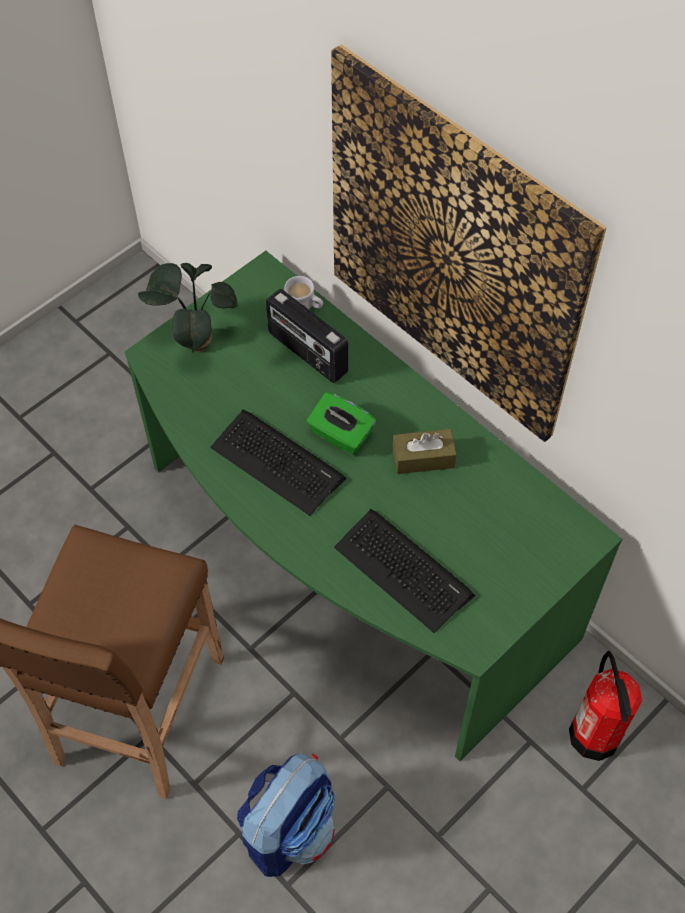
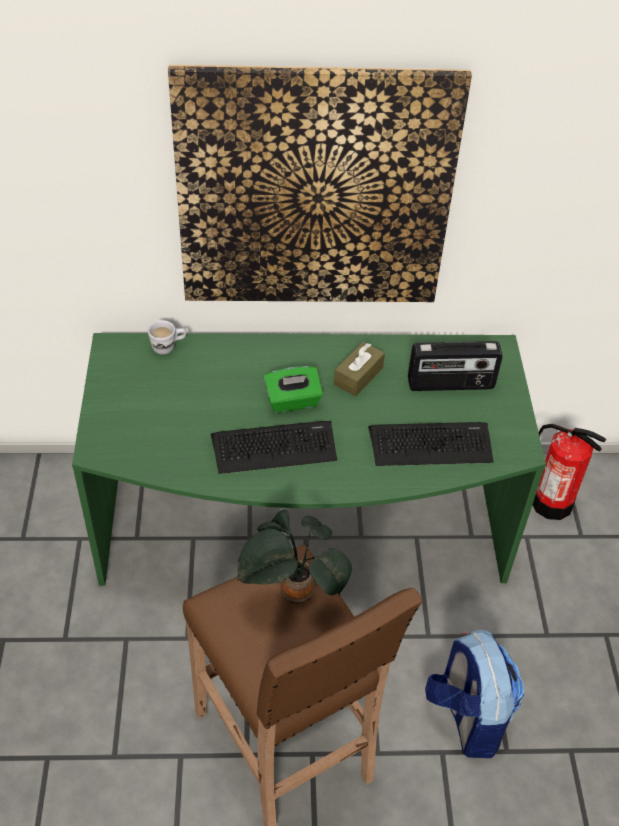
camera: 50 degrees left, 10 degrees down
potted plant [138,263,238,353] -> potted plant moved to [237,509,352,604]
radio [266,289,348,383] -> radio moved to [408,341,503,391]

